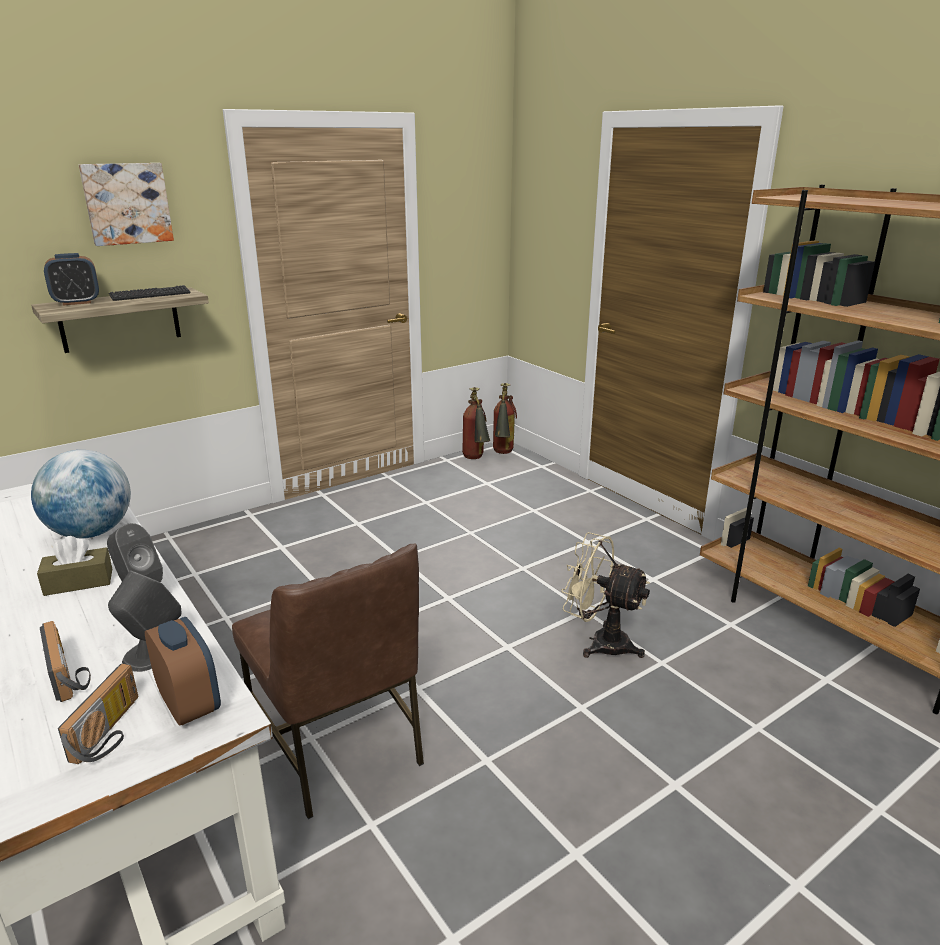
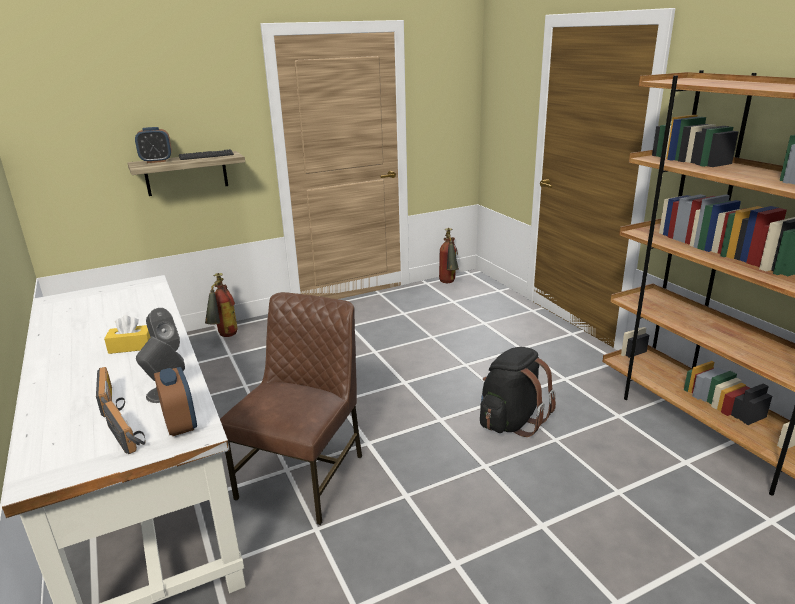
camera: 10 degrees right, 0 degrees up
globe [31,450,131,539] -> none
brown tissue box [37,536,112,596] -> yellow tissue box [104,315,150,354]
radio [58,664,138,764] -> radio turned 60 degrees counterclockwise [103,401,146,454]
picture [79,163,174,246] -> none
brown chair [232,543,424,819] -> brown chair turned 135 degrees counterclockwise [220,292,362,525]
fire extinguisher [493,383,517,454] -> fire extinguisher moved to [205,273,238,337]
beige fan [561,532,650,658] -> black backpack [480,347,556,437]

